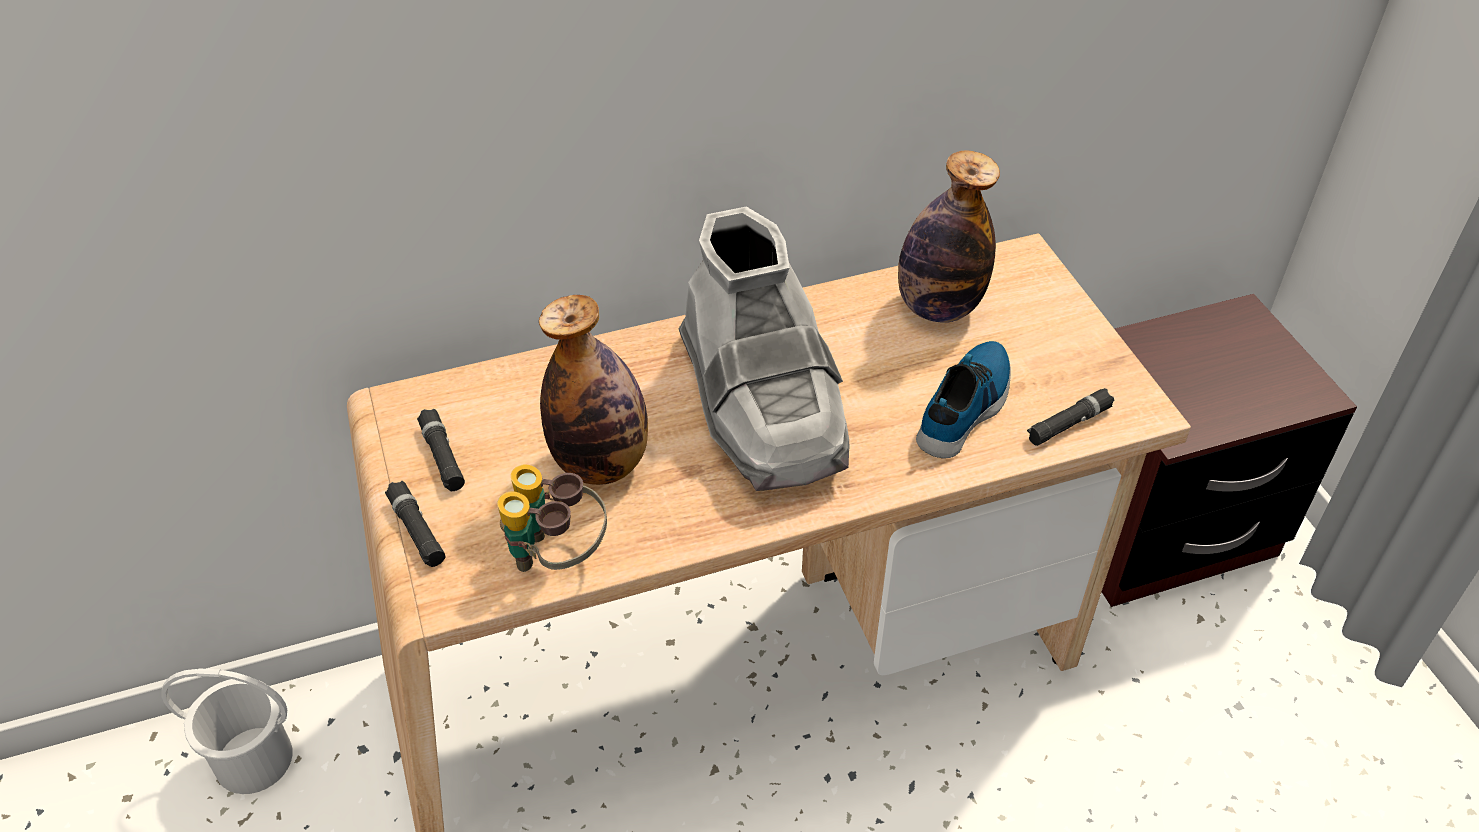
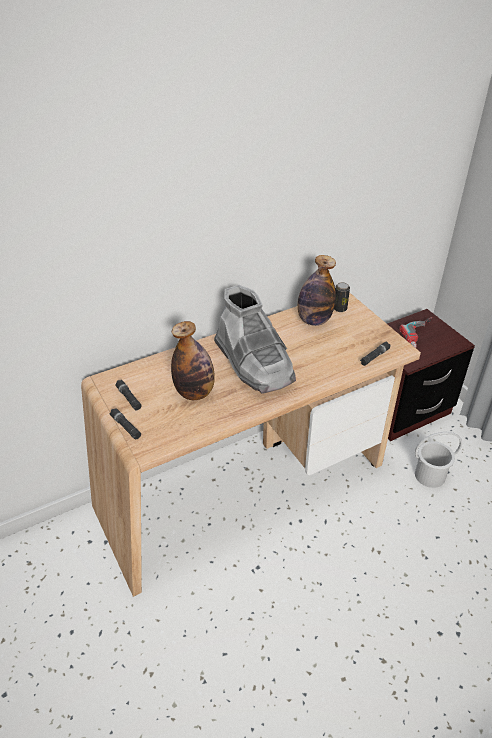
camera: 10 degrees left, 5 degrees down
white bucket [161,668,293,794] -> white bucket moved to [415,432,462,488]
binoculars [497,464,607,572] -> none
shoe [916,341,1011,458] -> none
none -> can [334,282,350,312]
none -> power drill [400,317,432,348]

